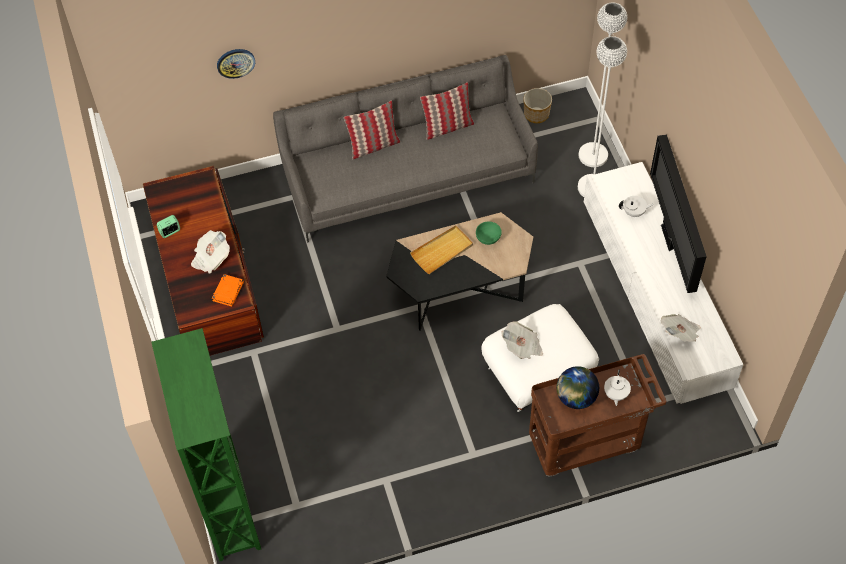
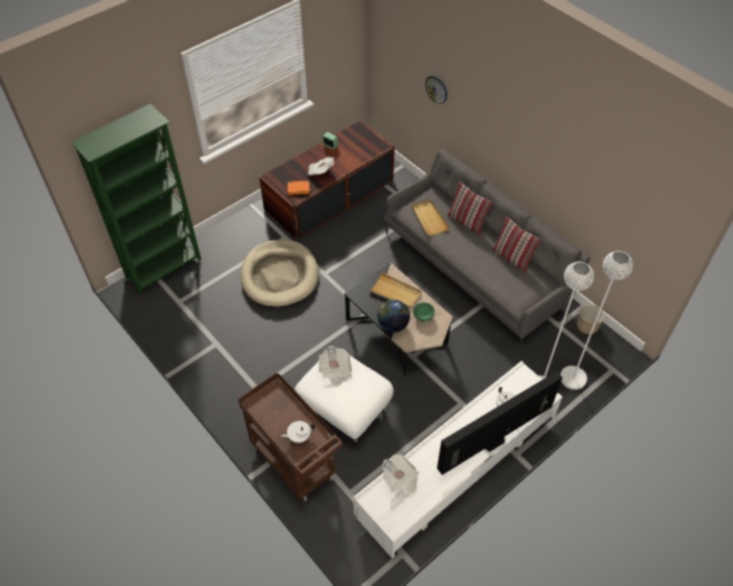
camera: 65 degrees right, 5 degrees down
globe [557,366,599,409] -> globe moved to [378,300,410,332]
none -> beige dog bed [241,239,319,307]
none -> beige tray [412,199,449,235]

